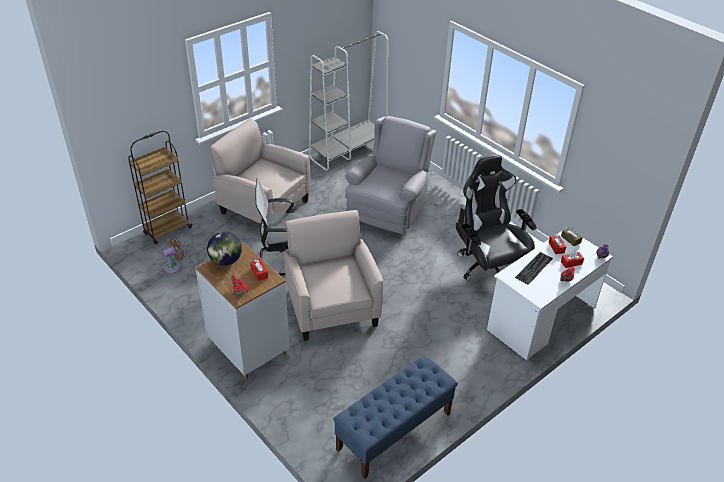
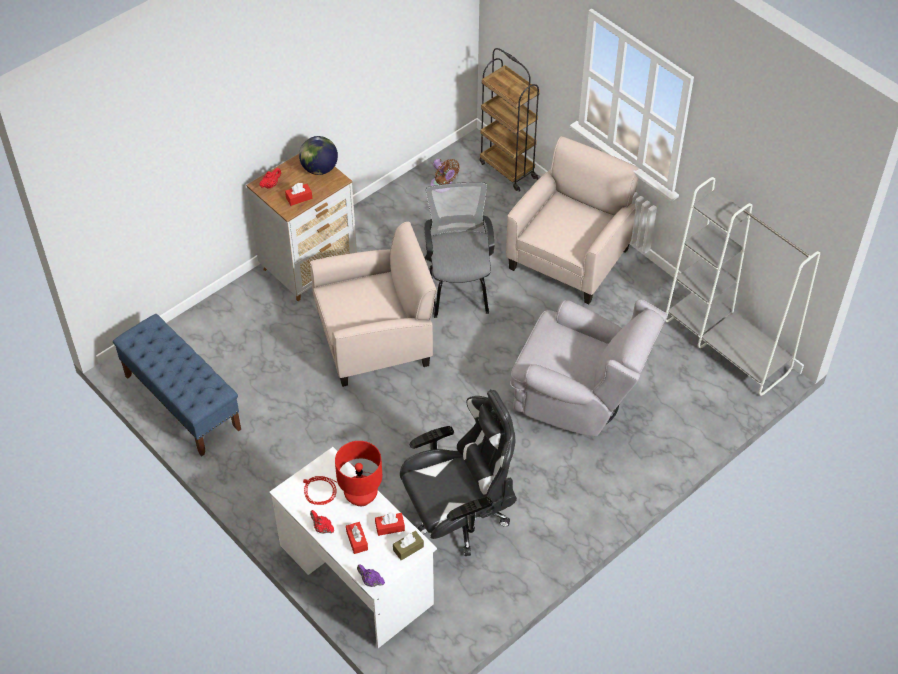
camera: 90 degrees right, 10 degrees up
keyboard [515,252,553,285] -> red table lamp [303,441,382,506]

